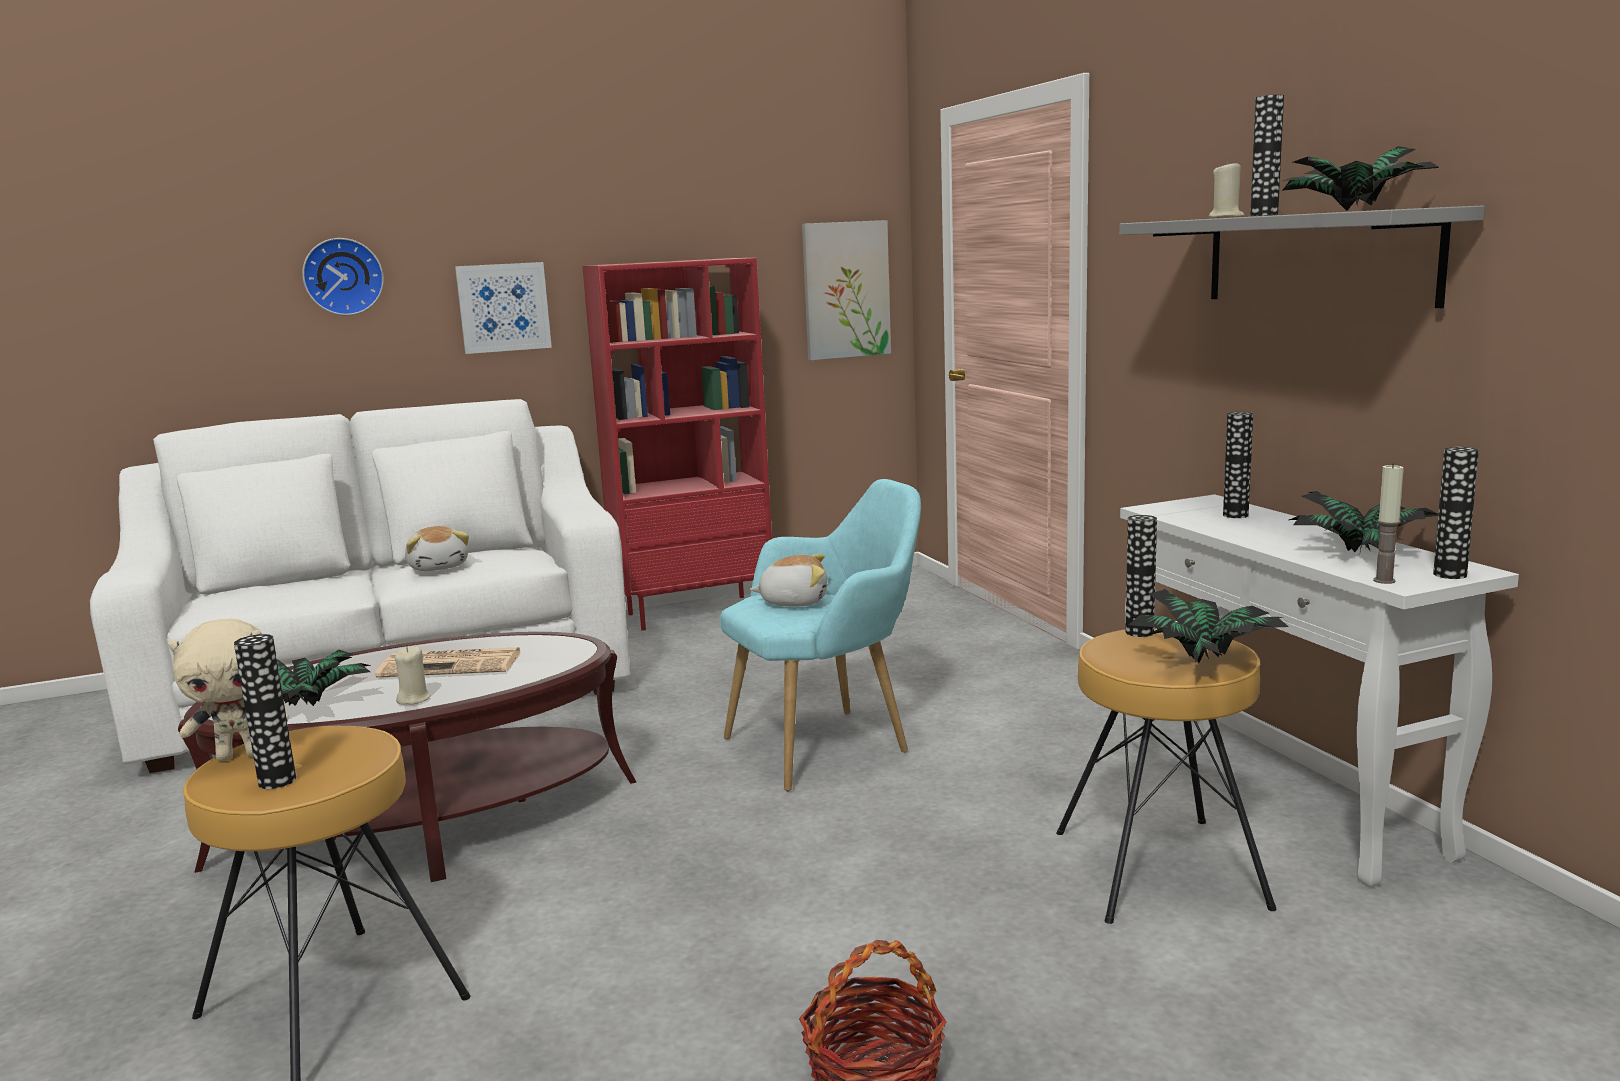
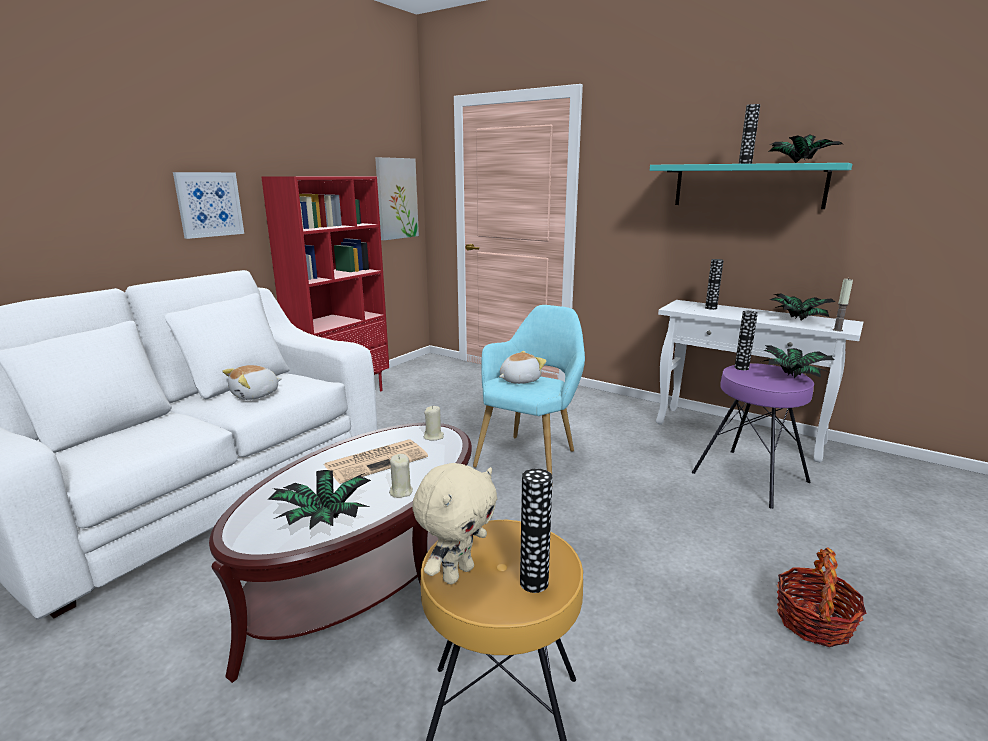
camera: 35 degrees left, 5 degrees up
wall clock [302,238,384,315] -> none
plush toy [405,526,469,571] -> plush toy turned 105 degrees clockwise [222,365,282,400]
brown stool [1056,628,1276,924] -> purple stool [692,363,814,509]
grey shelf [1119,205,1485,308] -> turquoise shelf [650,163,852,209]
beige candle [1209,161,1244,218] -> beige candle moved to [424,406,444,441]
vase [1433,447,1479,579] -> none

